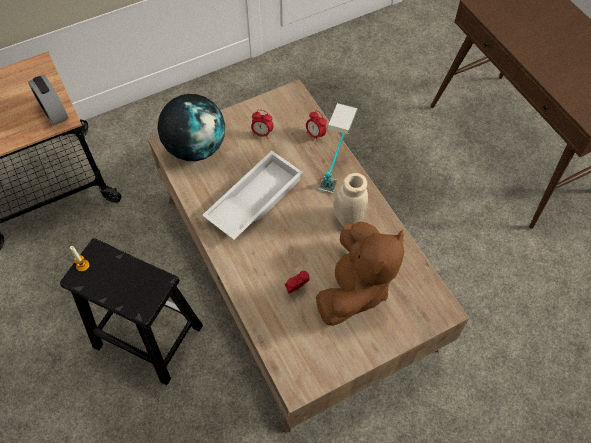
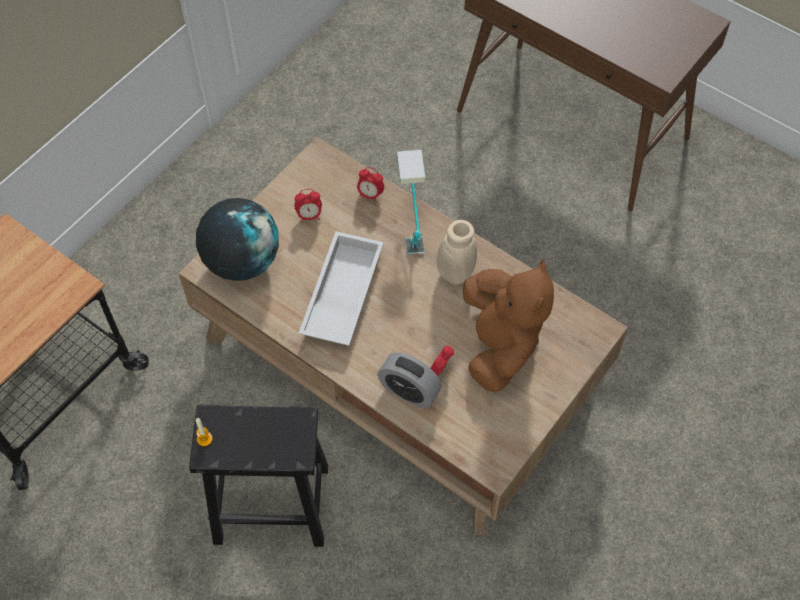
camera: 25 degrees left, 0 degrees up
alarm clock [28,75,68,126] -> alarm clock moved to [378,352,442,408]

